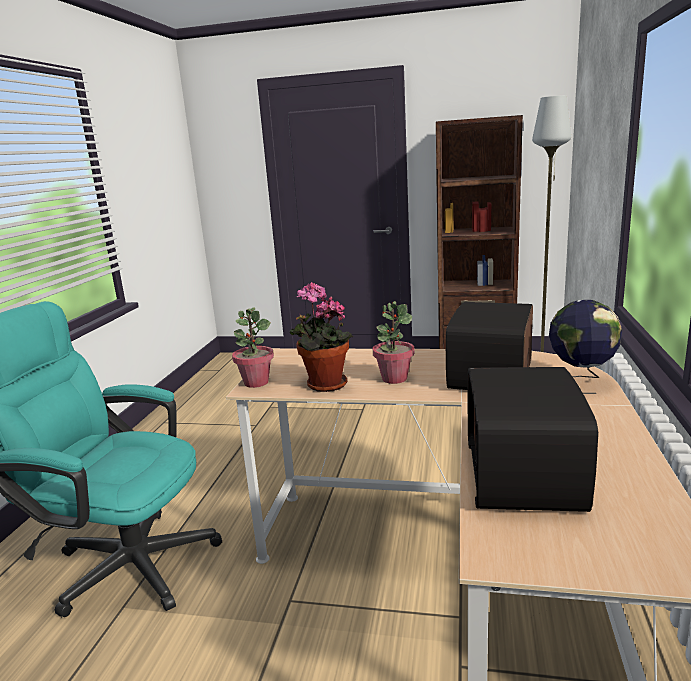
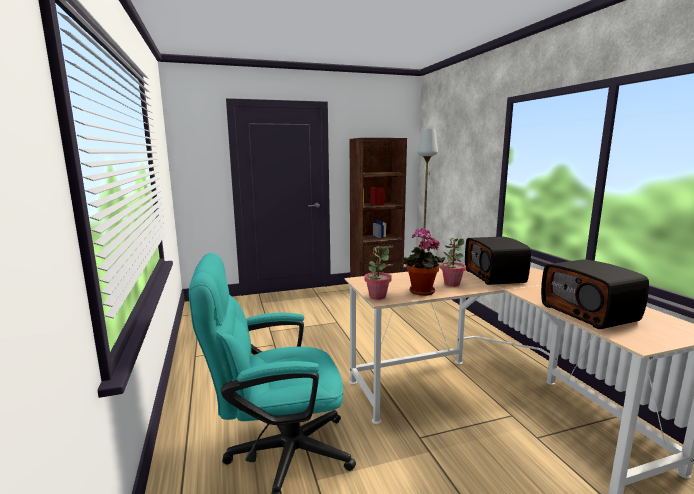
camera: 30 degrees left, 5 degrees down
globe [549,300,622,394] -> none

